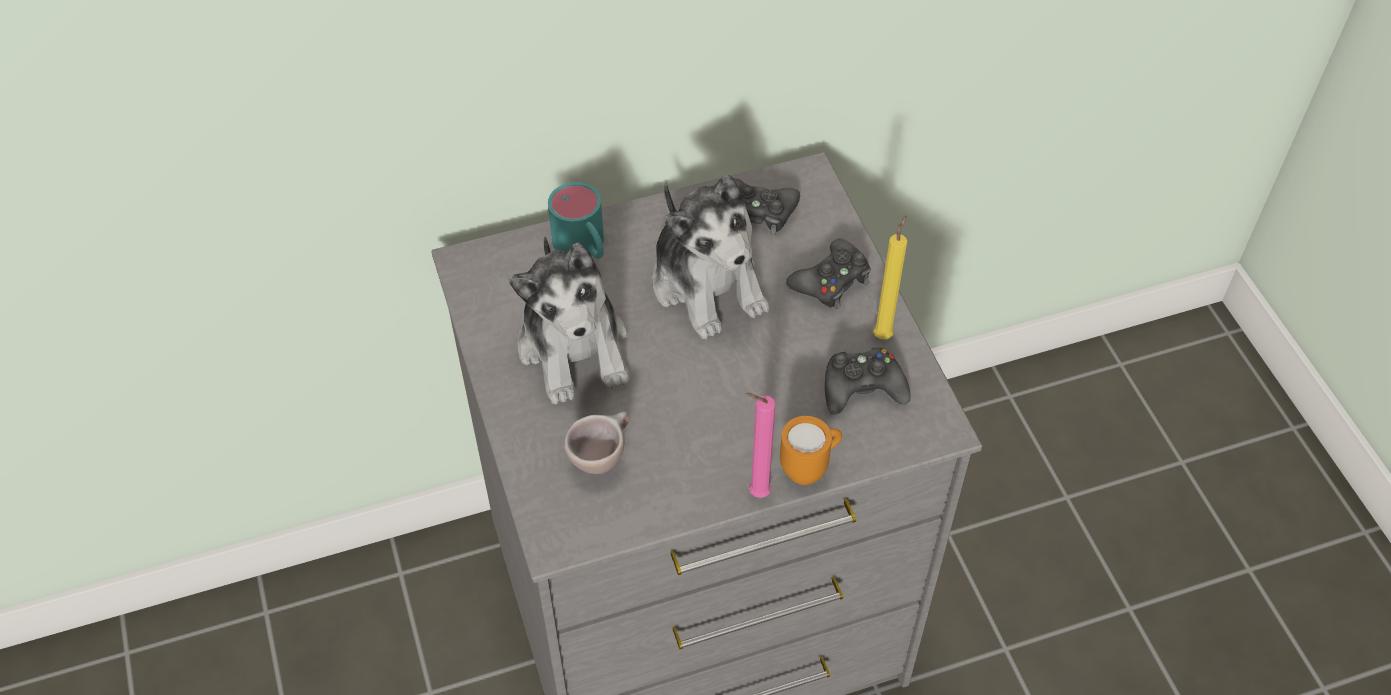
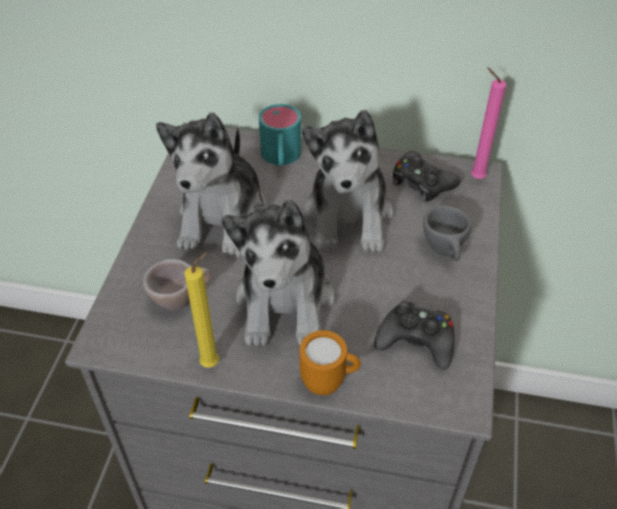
camera: 30 degrees right, 5 degrees down
pink candle [746,393,776,498] -> pink candle moved to [471,67,506,179]
black game controller [786,238,871,309] -> grey cup [423,205,472,261]
yellow candle [873,215,907,340] -> yellow candle moved to [184,252,219,368]
none -> plush toy [221,199,335,346]

